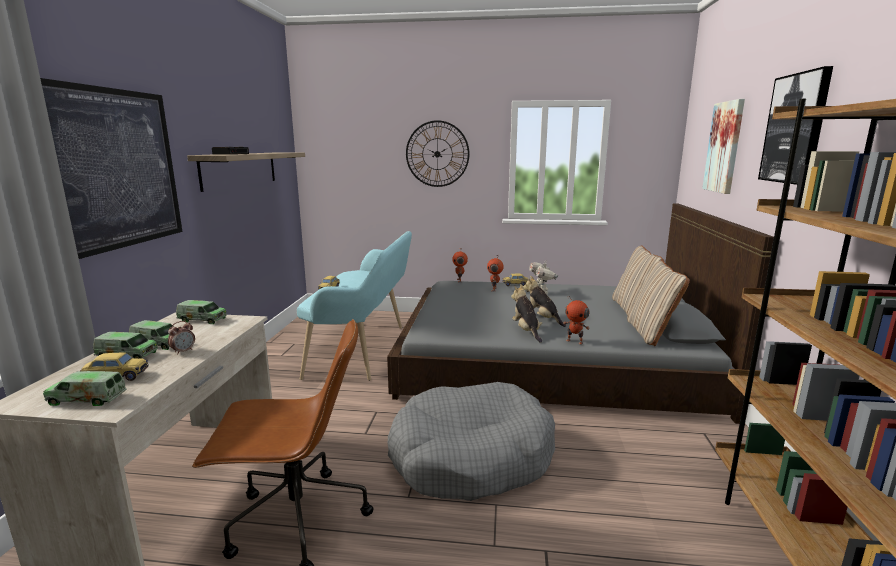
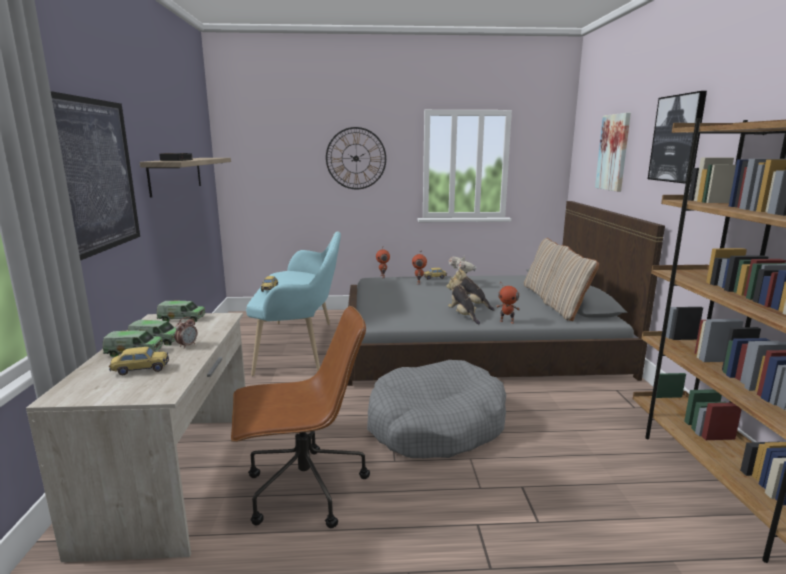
camera: 10 degrees left, 0 degrees up
toy truck [43,371,127,406] -> none

